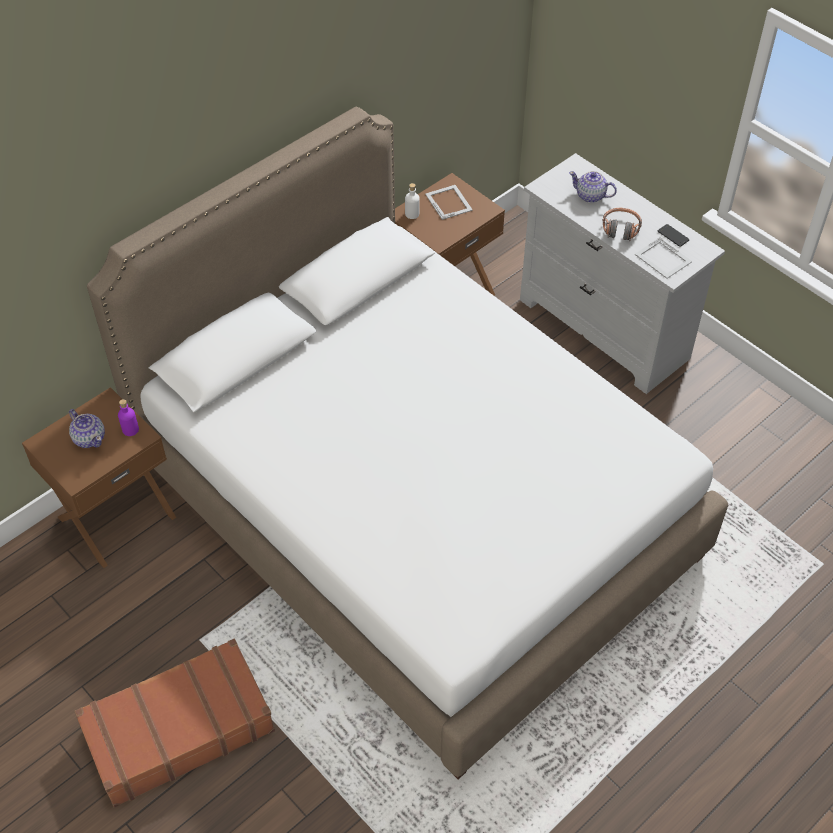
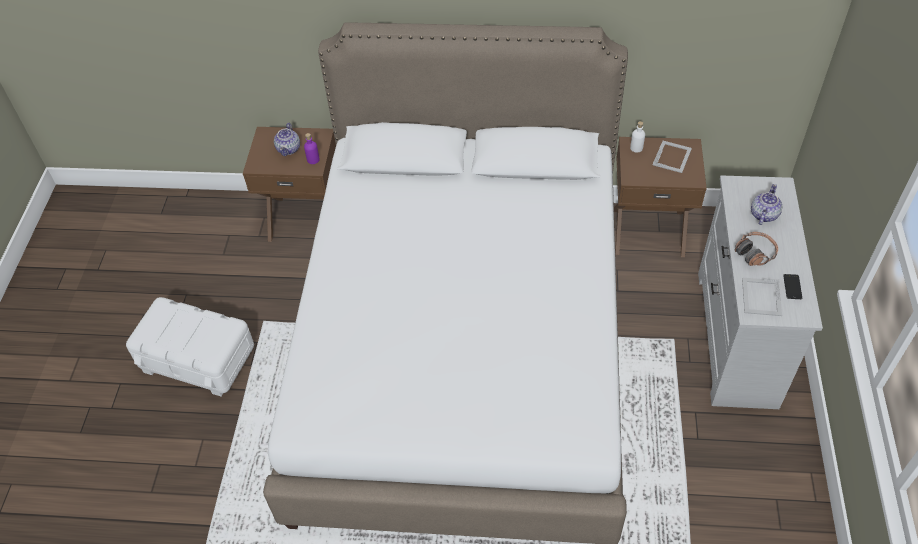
camera: 50 degrees right, 0 degrees up
brown suitcase [75,639,275,808] -> white storage box [126,297,254,396]
teapot [569,171,617,203] -> teapot turned 45 degrees clockwise [751,184,782,225]

